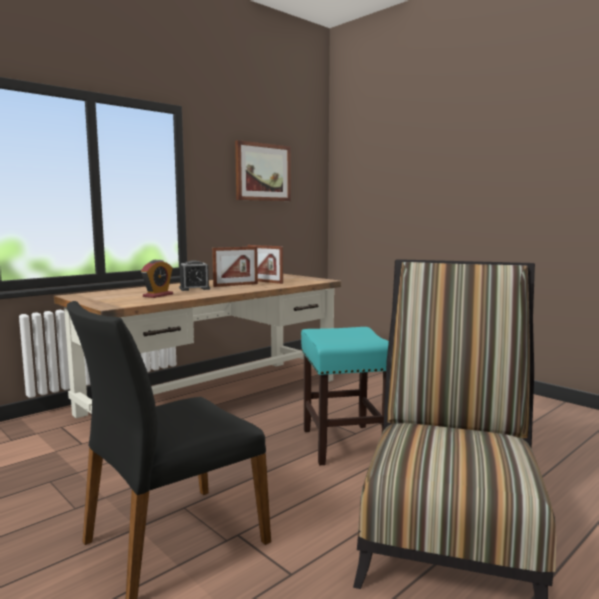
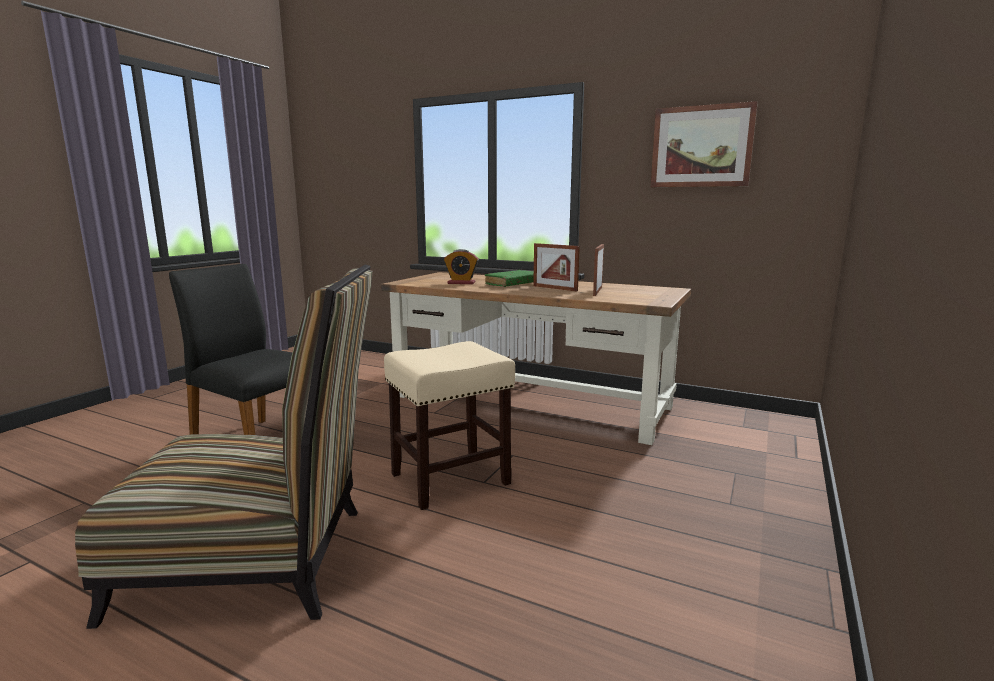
camera: 70 degrees right, 5 degrees up
alarm clock [179,261,210,291] -> green book [485,270,534,287]
turquoise stool [301,327,389,465] -> beige stool [384,341,515,510]

